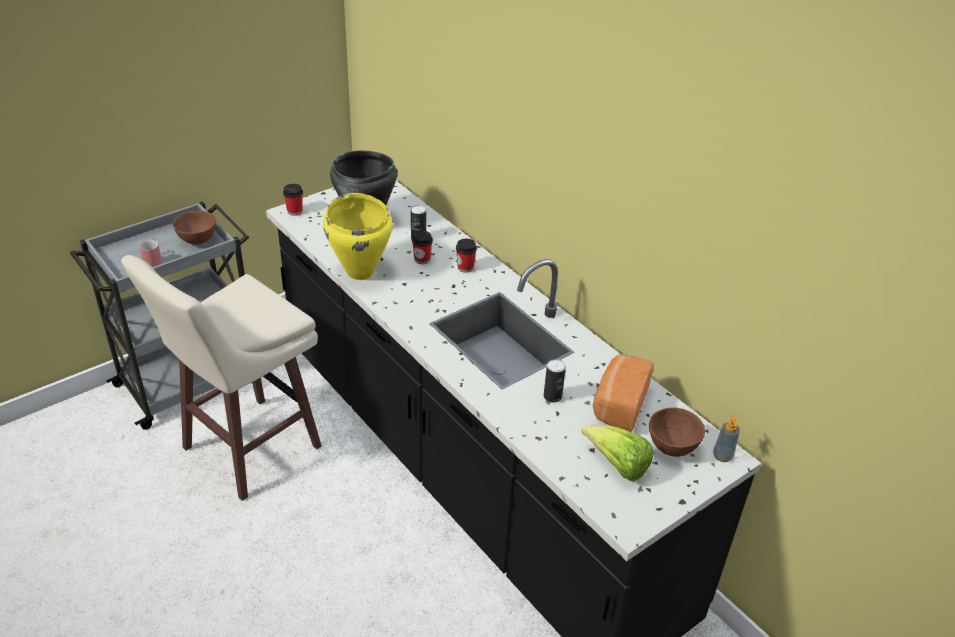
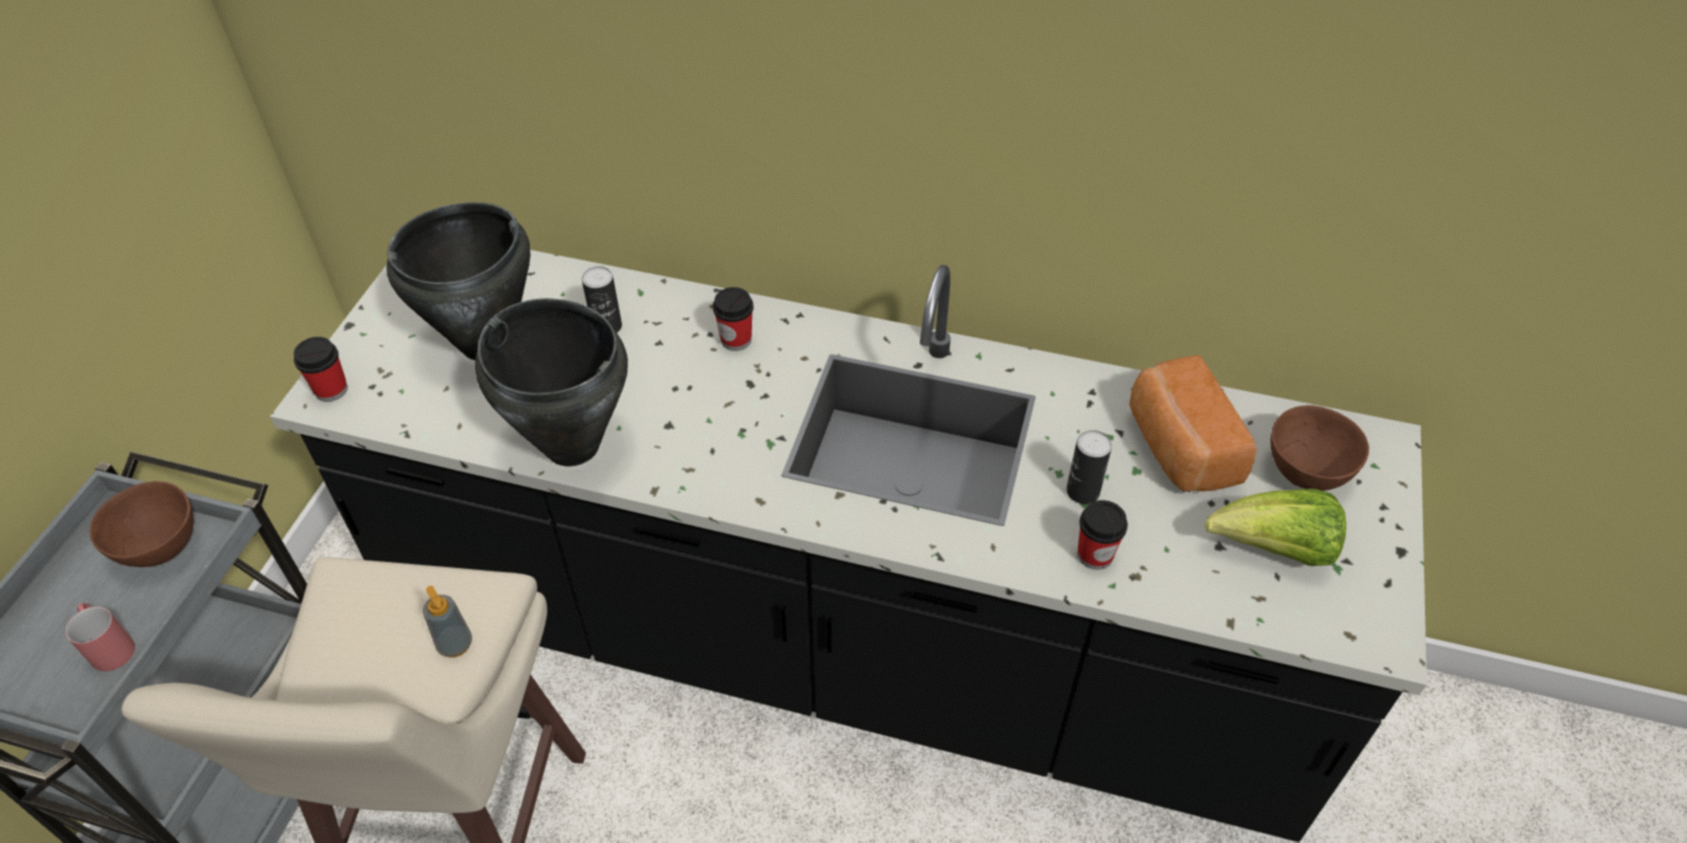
camera: 35 degrees left, 10 degrees up
yellow cooking pot [323,193,393,280] -> black cooking pot [475,298,628,466]
cup [412,231,433,264] -> cup moved to [1077,500,1128,570]
soap dispenser [713,414,740,462] -> soap dispenser moved to [423,586,472,657]

